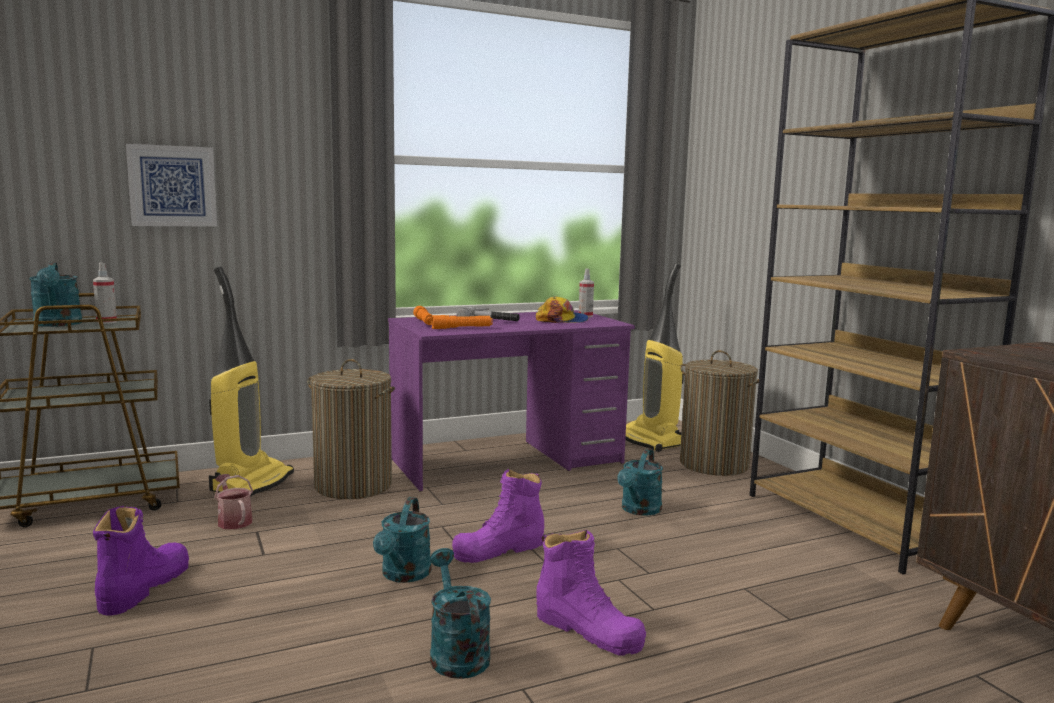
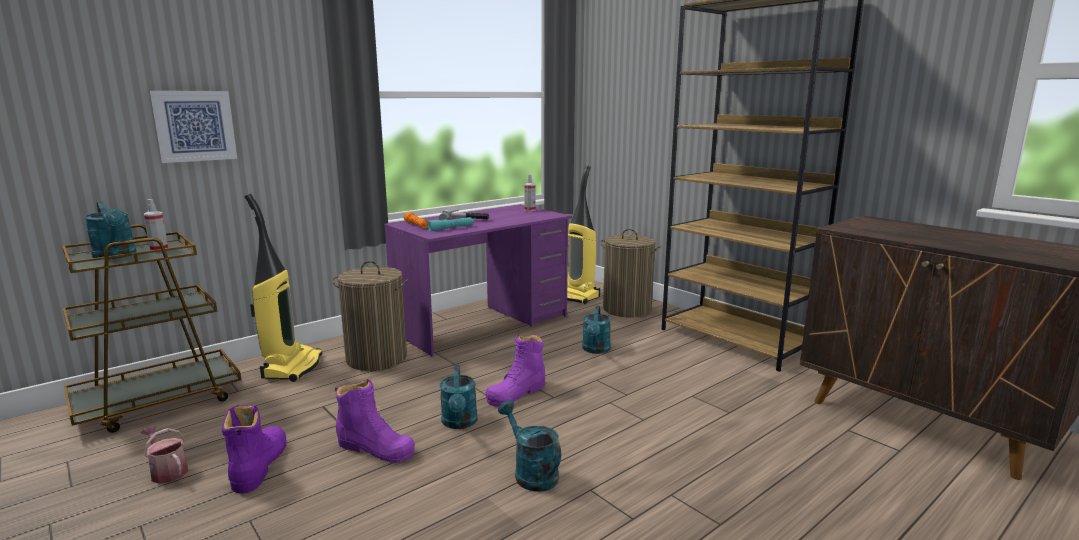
camera: 15 degrees left, 5 degrees up
watering can [214,474,253,529] -> watering can moved to [140,425,188,484]
orange flashlight [431,315,493,329] -> turquoise flashlight [427,217,474,231]
cap [535,297,588,323] -> none
purple boot [536,530,646,656] -> purple boot moved to [335,379,415,463]

